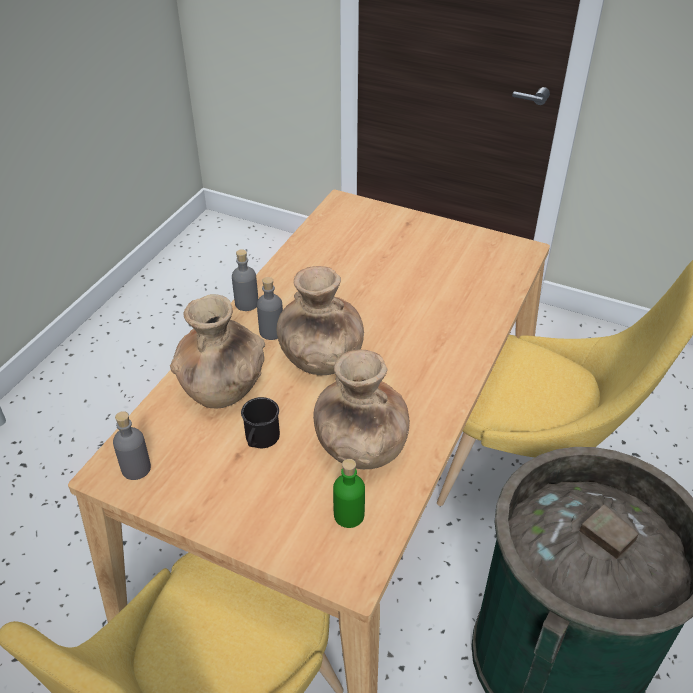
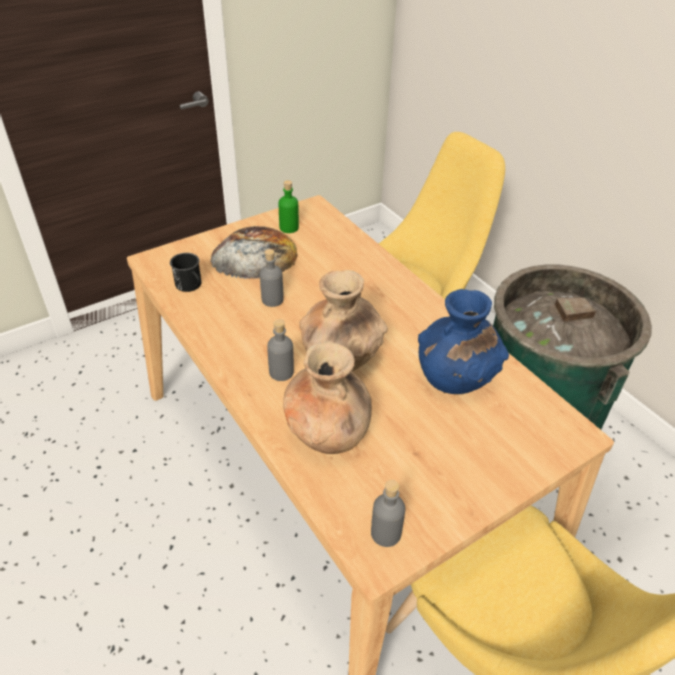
camera: 60 degrees left, 0 degrees up
grey bottle [232,249,258,311] -> grey bottle moved to [260,249,284,307]
black mug [241,397,280,448] -> black mug moved to [170,253,201,292]
brown vase [313,350,410,469] -> blue vase [418,289,509,394]
green bottle [333,459,365,528] -> green bottle moved to [279,180,299,233]
none -> bread [210,226,298,279]

